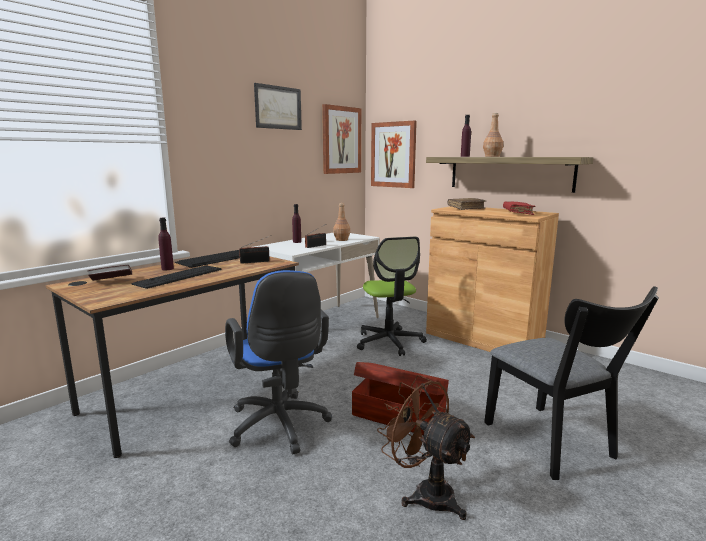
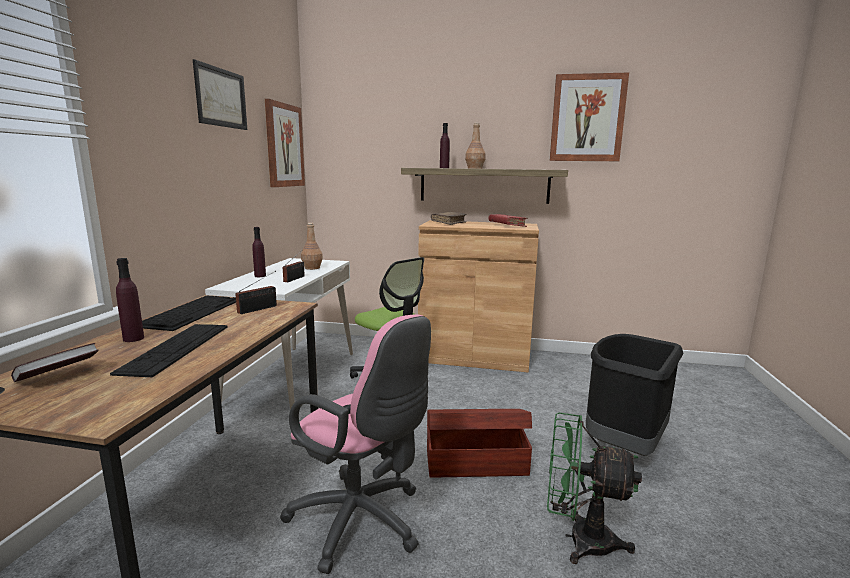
camera: 30 degrees left, 0 degrees up
blue office chair [225,270,332,454] -> pink office chair [280,314,431,574]
picture [371,121,417,188] -> picture moved to [550,72,629,161]
brown fan [377,375,475,520] -> green fan [547,412,642,564]
black chair [484,286,659,480] -> black trash can [586,334,684,456]

